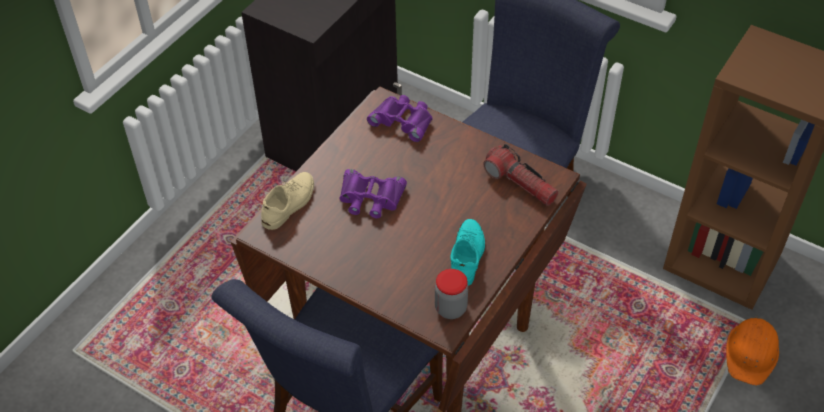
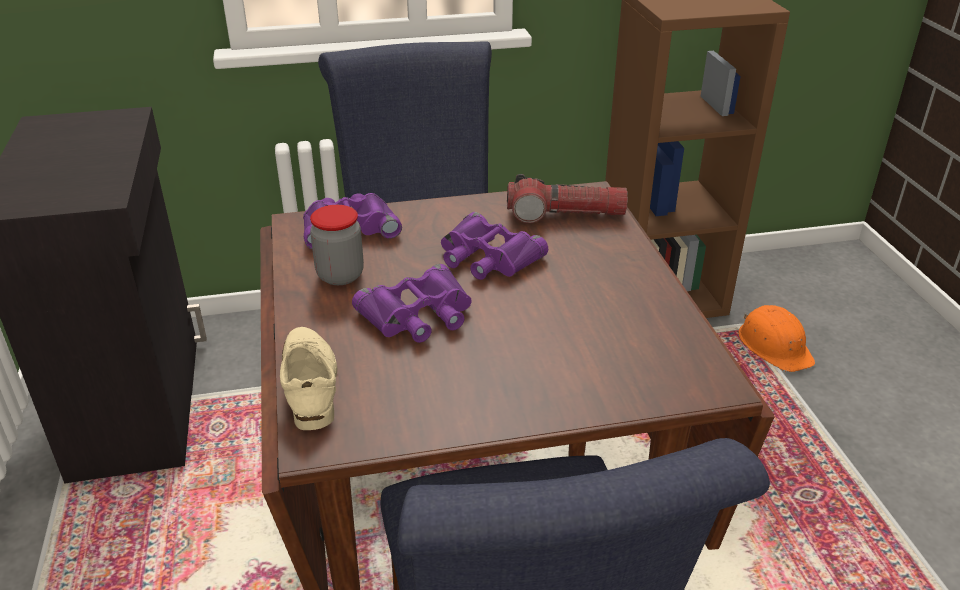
camera: 45 degrees left, 15 degrees down
jar [435,269,468,319] -> jar moved to [310,205,364,285]
turquoise shoe [450,219,485,286] -> none
none -> purple binoculars [441,212,548,280]

